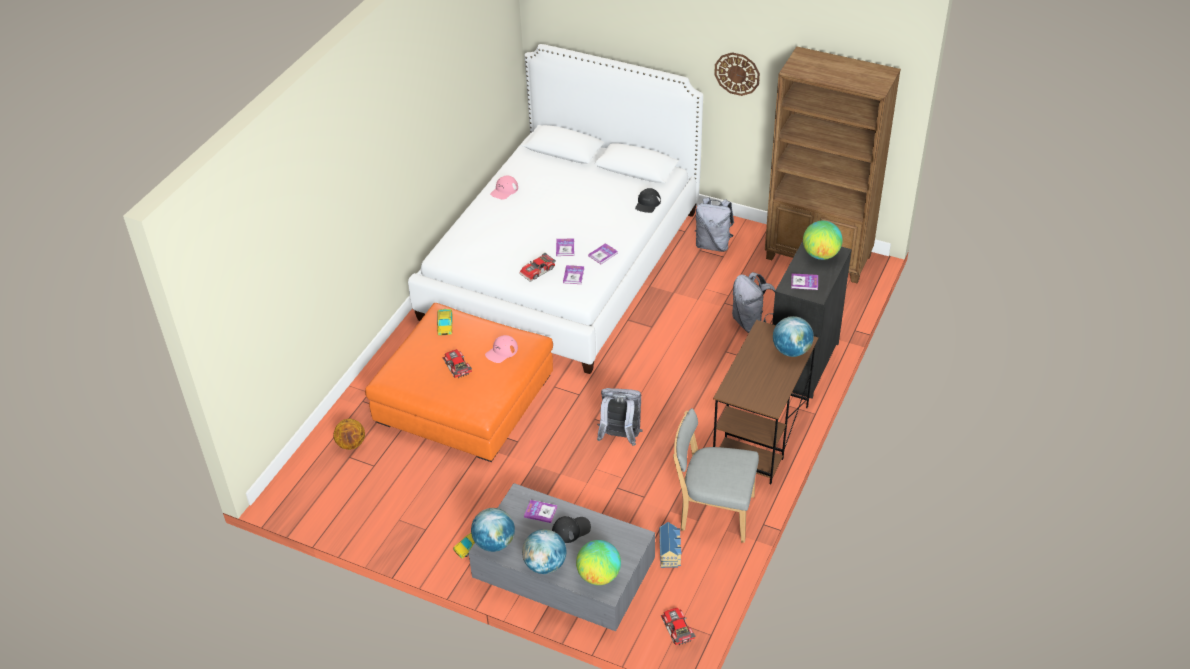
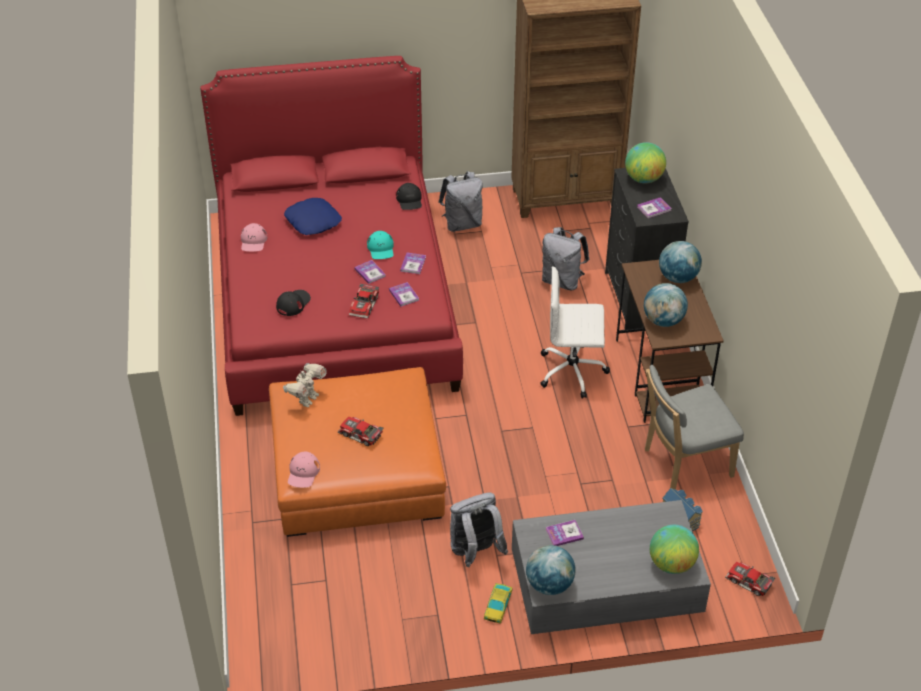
camera: 35 degrees left, 0 degrees up
basketball [333,419,365,450] -> none
white bed [408,44,703,374] -> red bed [200,56,463,416]
toy car [437,309,452,335] -> toy robot [283,363,327,407]
pink cap [485,335,518,363] -> pink cap moved to [288,452,320,488]
globe [522,529,567,574] -> globe moved to [644,283,688,327]
black cap [552,516,591,543] -> black cap moved to [276,290,311,316]
grey backpack [597,388,643,446] -> grey backpack moved to [450,493,508,567]
wall clock [714,52,760,96] -> none
none -> blue pillow [284,198,342,235]
none -> turquoise cap [367,231,394,259]
none -> white office chair [540,266,610,399]

